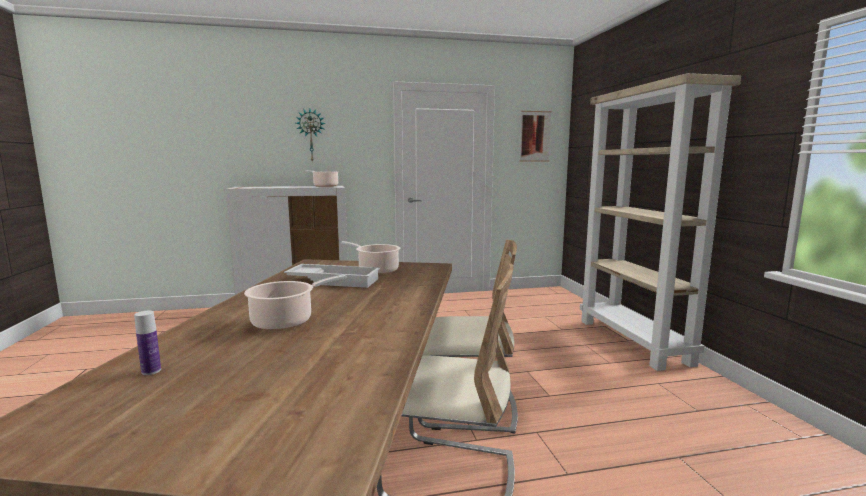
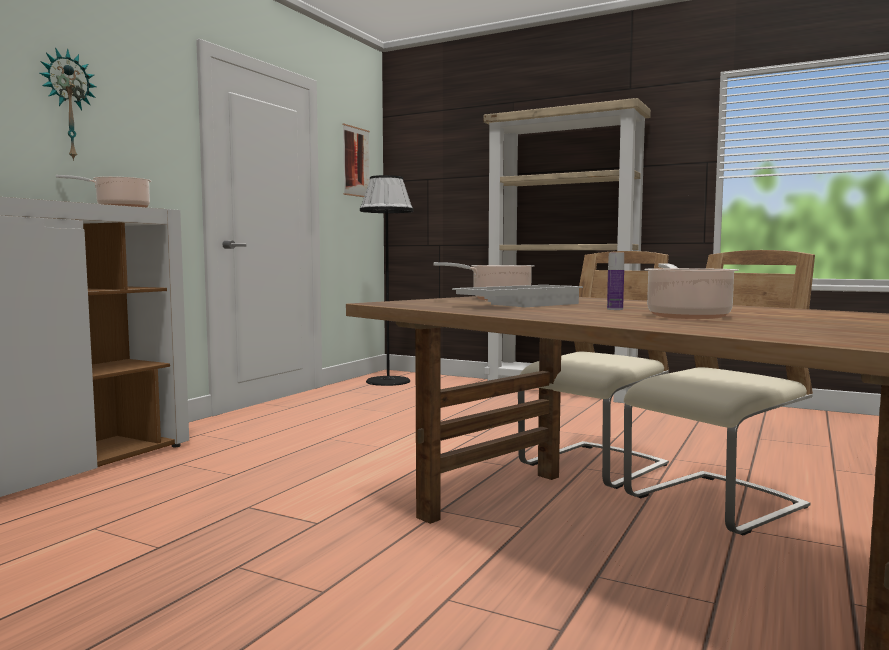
camera: 50 degrees left, 5 degrees down
bottle [134,311,161,375] -> bottle moved to [607,253,624,310]
none -> black floor lamp [360,175,414,386]

